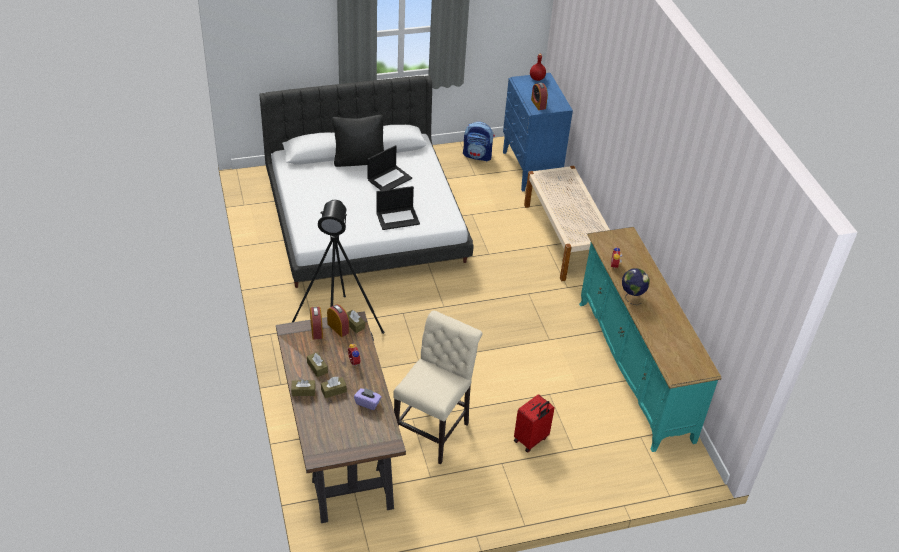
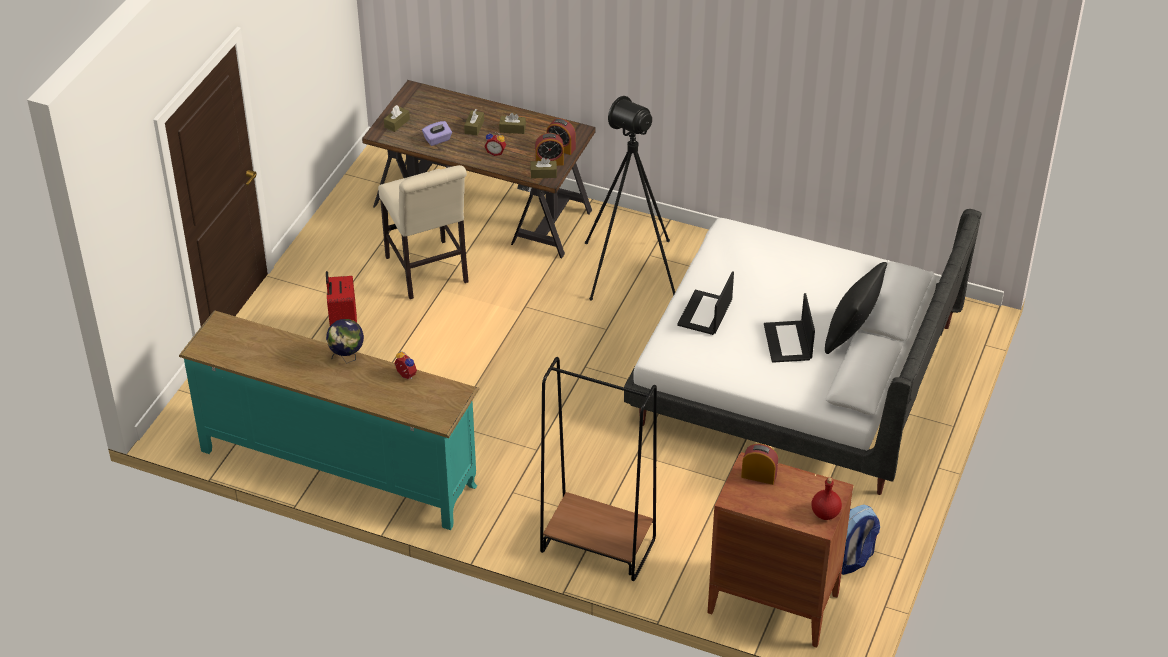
camera: 130 degrees right, 0 degrees up
brown tissue box [291,379,316,396] -> brown tissue box moved to [384,105,410,132]
blue dresser [503,73,573,191] -> brown dresser [707,452,853,647]
beige bench [524,166,610,281] -> clothes rack [540,357,657,581]

